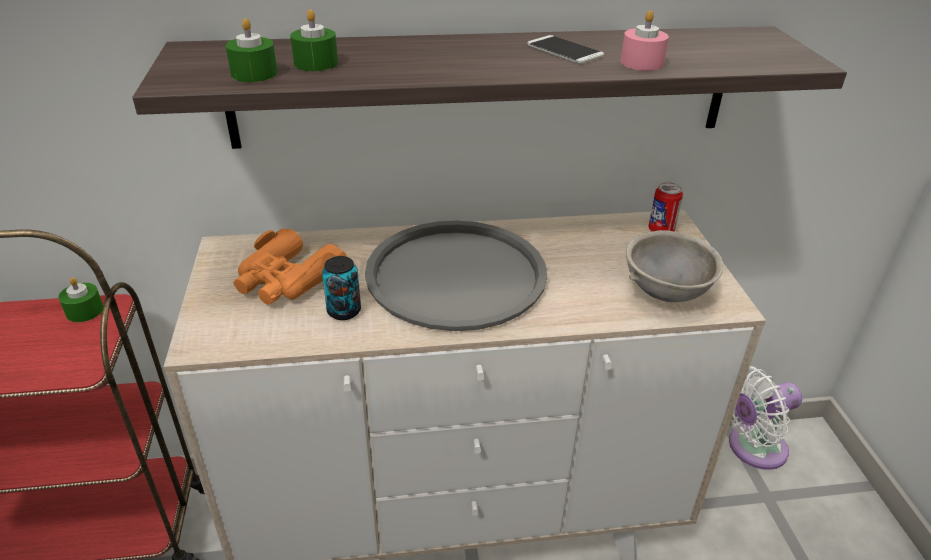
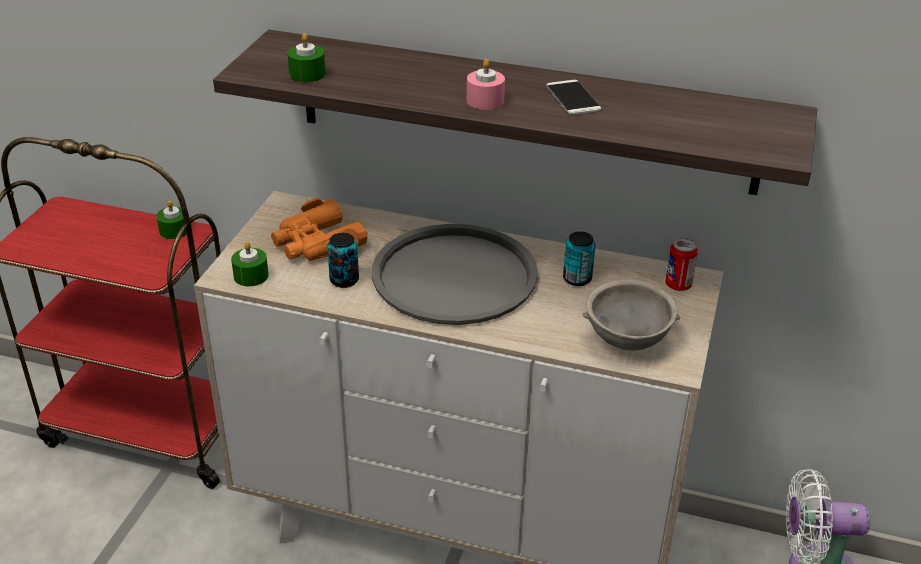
camera: 25 degrees right, 0 degrees up
green candle [290,9,338,71] -> green candle moved to [231,242,269,286]
pink candle [620,10,669,71] -> pink candle moved to [467,59,505,110]
none -> can [563,231,595,286]

